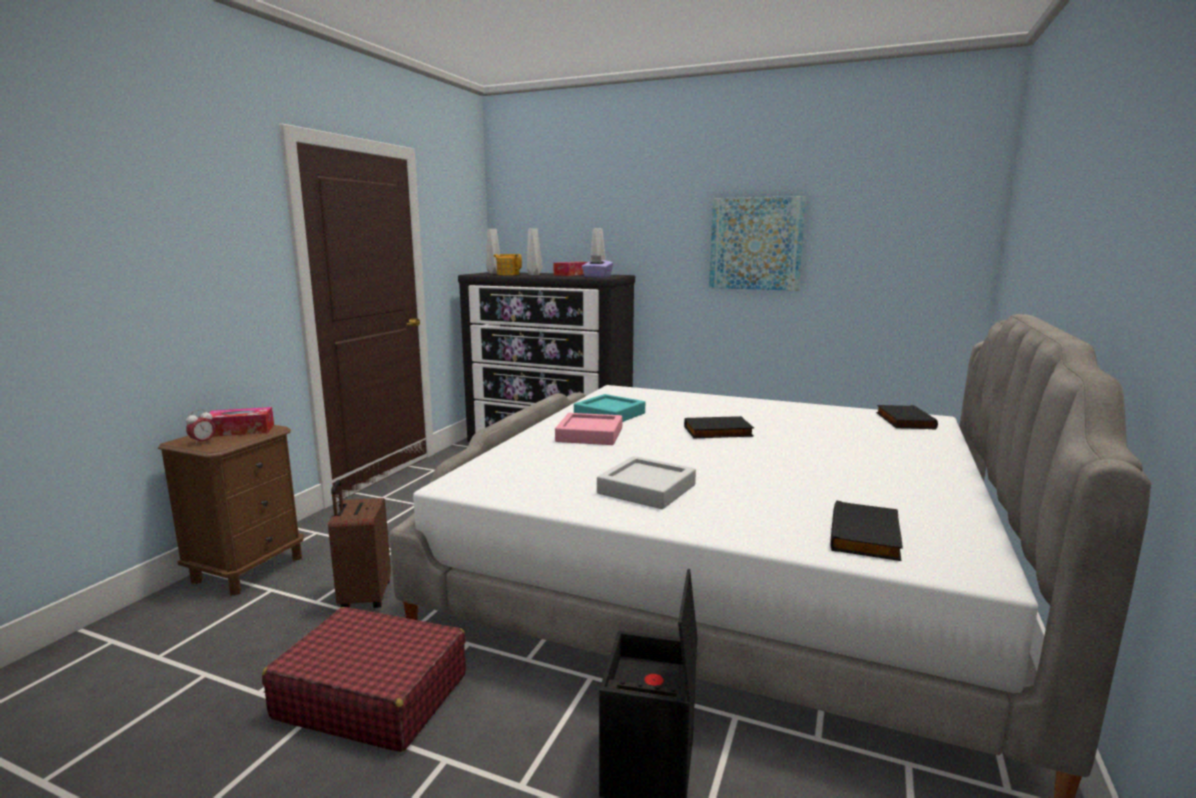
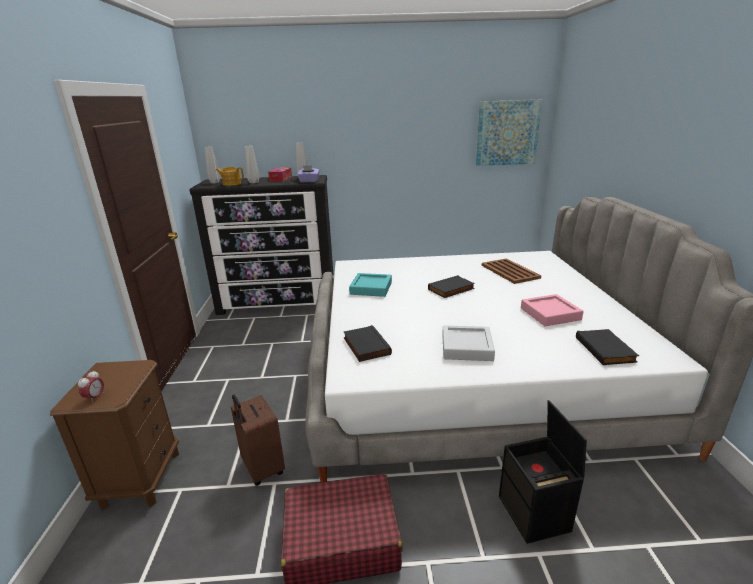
camera: 25 degrees left, 10 degrees up
tissue box [205,407,274,437] -> none
pink tray [555,413,622,445] -> pink tray moved to [521,294,584,326]
picture [709,196,806,291] -> picture moved to [476,100,542,166]
black book [876,405,938,430] -> black book moved to [344,325,392,362]
none -> brown tray [482,258,541,284]

